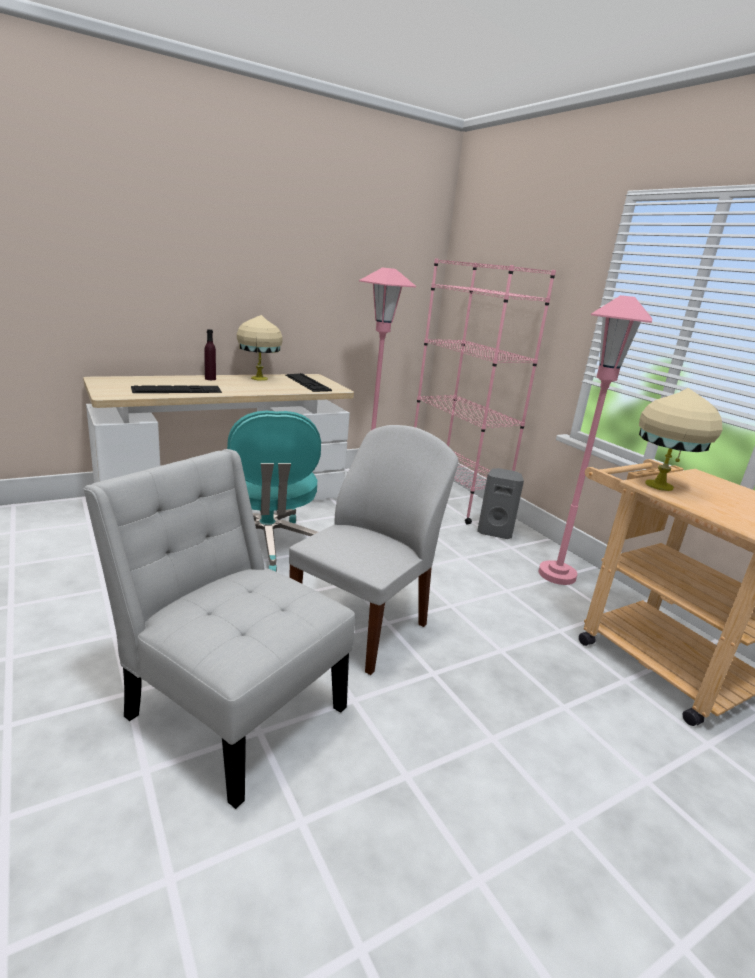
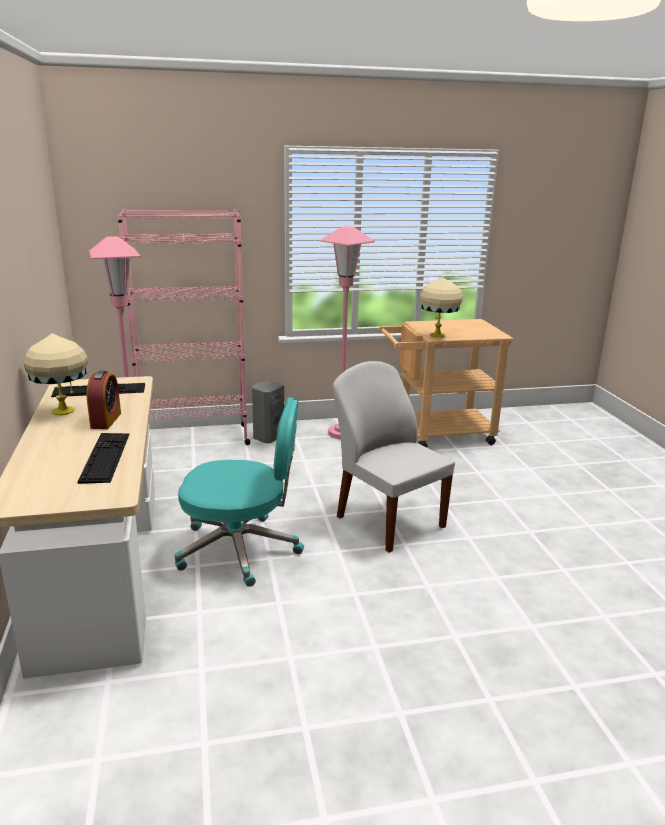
camera: 70 degrees left, 0 degrees up
white chair [83,449,355,809] -> none
purple bottle [204,329,216,380] -> none
none -> alarm clock [87,371,121,429]

